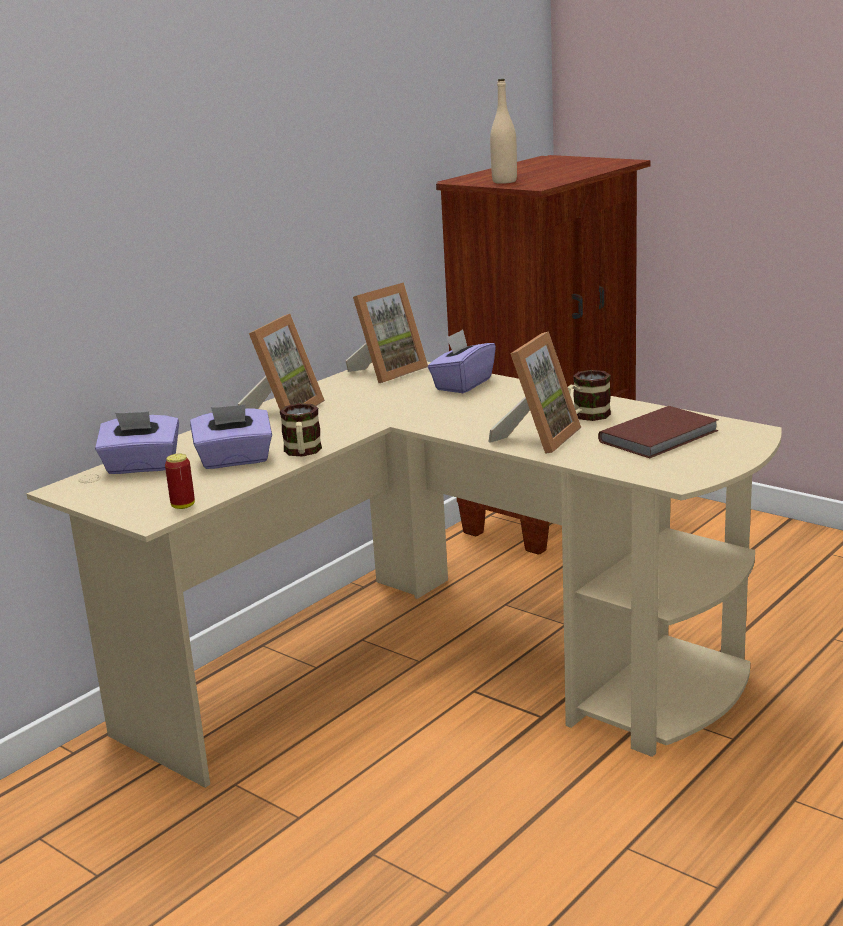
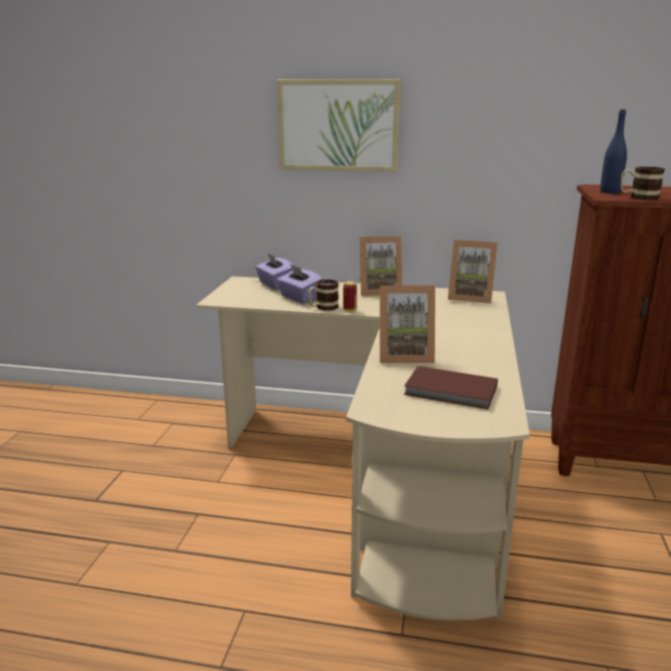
camera: 60 degrees right, 0 degrees up
can [165,454,195,509] -> can moved to [343,281,357,312]
purple tissue box [428,329,496,393] -> none
beige bottle [490,79,517,184] -> blue bottle [600,109,627,194]
mug [568,370,611,421] -> mug moved to [620,167,665,200]
none -> picture [277,79,401,172]

